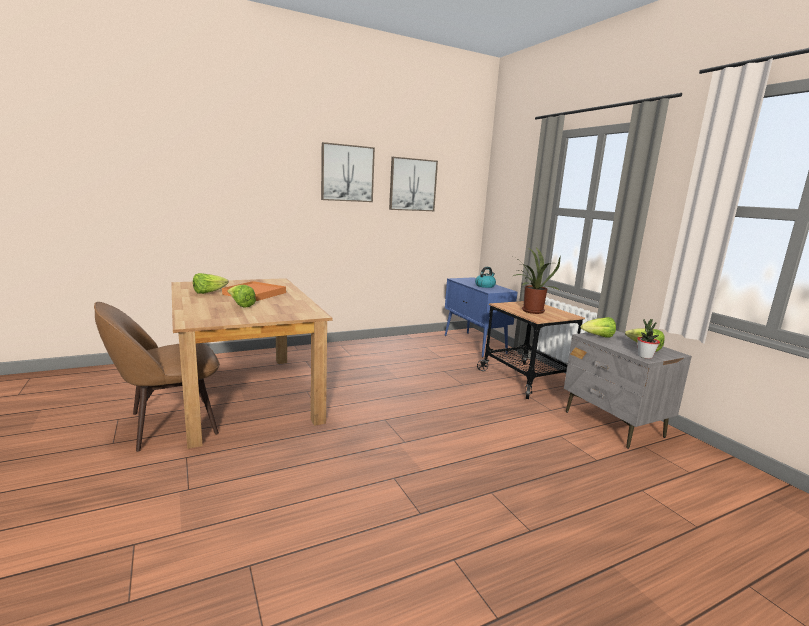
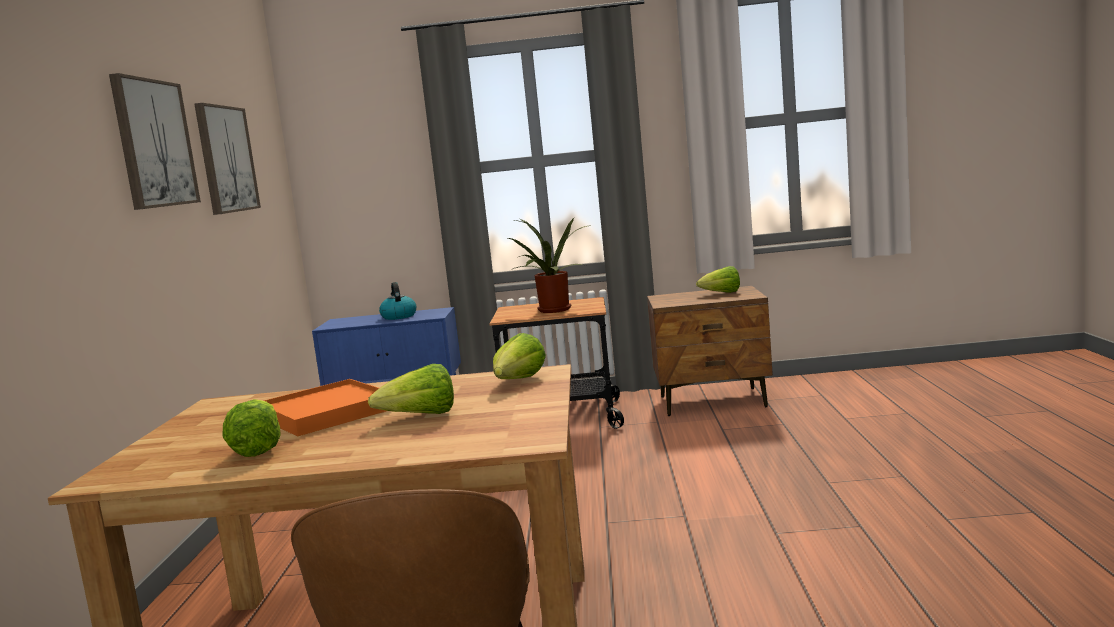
camera: 60 degrees left, 5 degrees down
grey nightstand [564,330,692,449] -> brown nightstand [647,286,773,416]
lettuce [580,317,616,338] -> lettuce moved to [493,333,546,379]
potted plant [637,319,660,359] -> none

